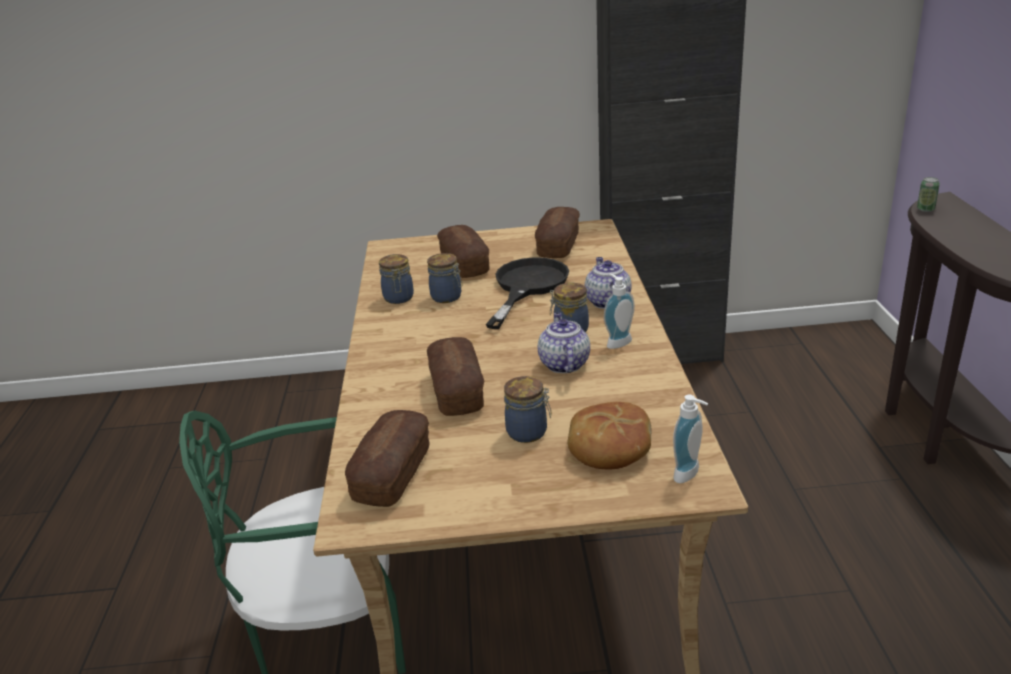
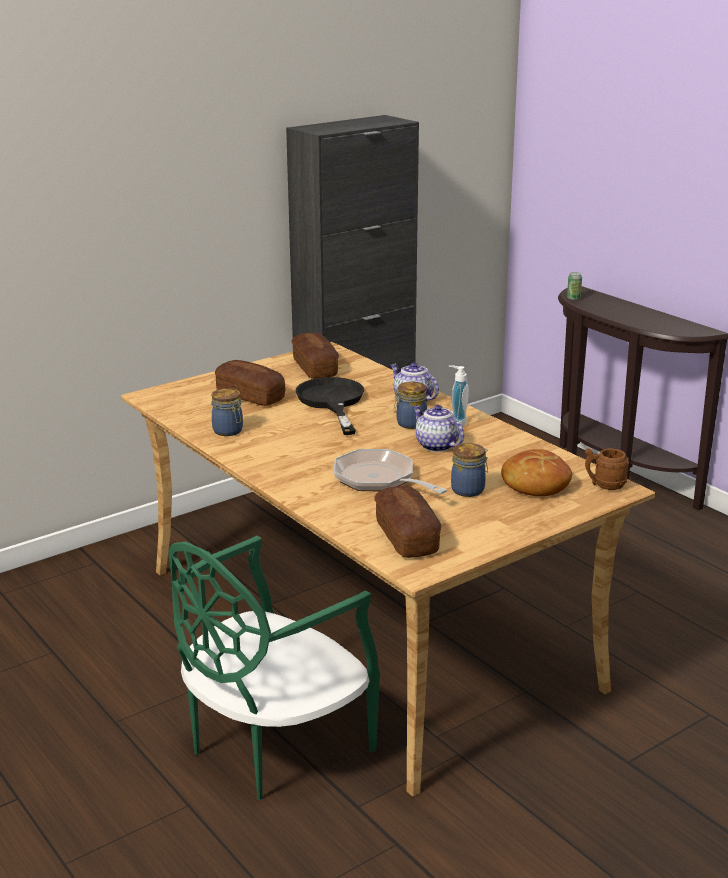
camera: 35 degrees left, 5 degrees down
jar [427,253,463,303] -> none
bread [427,337,484,416] -> frying pan [334,449,447,494]
soap dispenser [673,395,708,483] -> brown mug [585,448,629,490]

